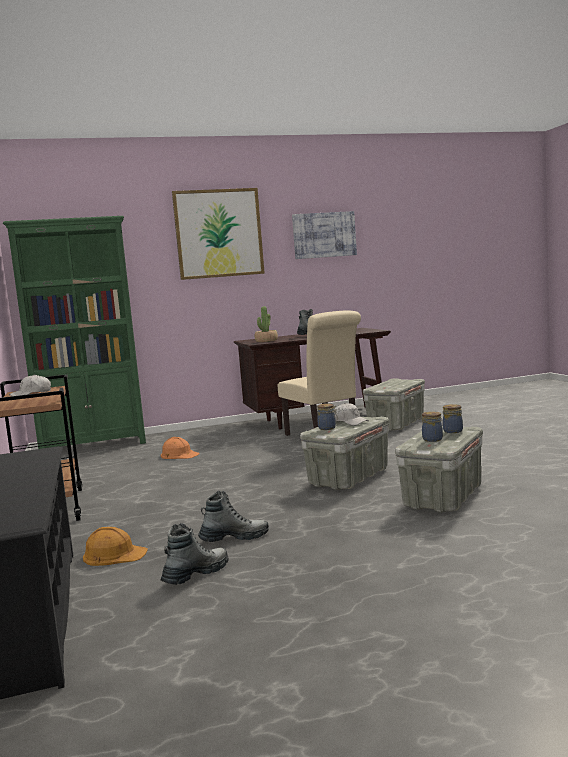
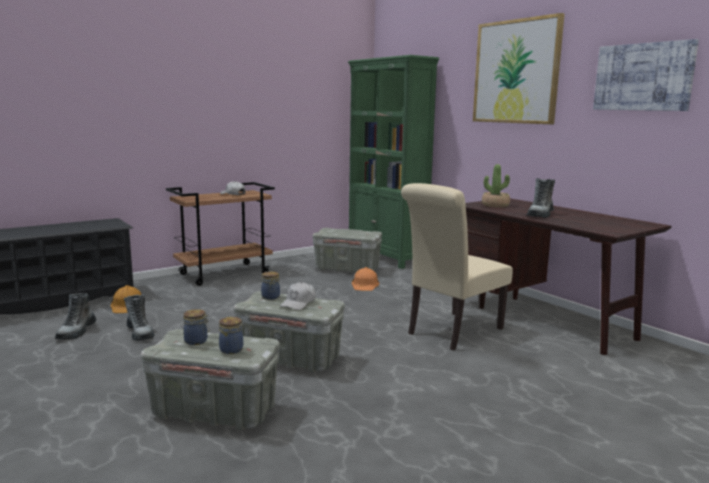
camera: 70 degrees right, 5 degrees up
boot [160,523,228,585] -> boot turned 75 degrees clockwise [55,293,97,340]
grey storage box [363,379,425,431] -> grey storage box moved to [312,228,382,273]

